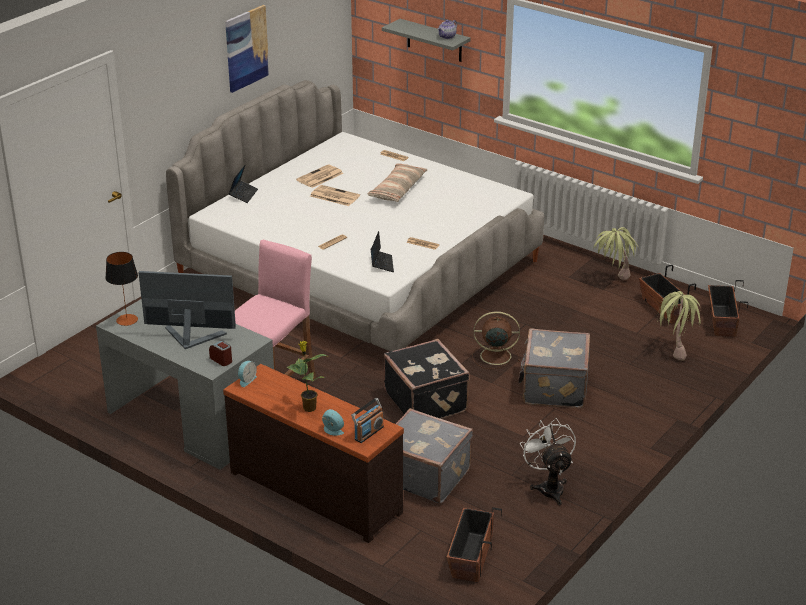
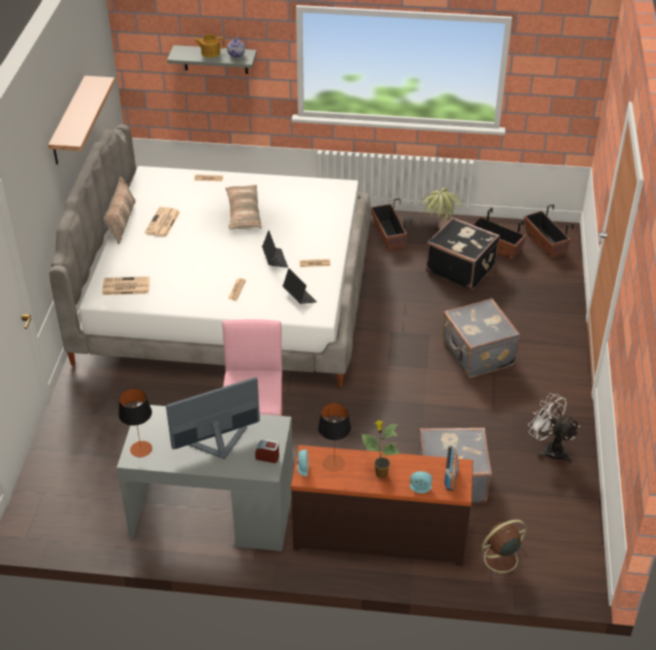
camera: 30 degrees left, 10 degrees up
picture [225,5,269,93] -> shelf [48,76,115,164]
laptop [229,164,258,203] -> laptop moved to [262,230,288,268]
newspaper [310,185,360,206] -> newspaper moved to [102,277,150,295]
black suitcase [384,339,470,419] -> black suitcase moved to [426,217,500,290]
planter [447,507,502,582] -> planter moved to [371,198,412,251]
brown fan [472,311,520,369] -> brown fan moved to [475,520,528,581]
potted plant [657,291,701,361] -> none
none -> pillow [104,177,136,244]
none -> teapot [194,35,225,58]
none -> table lamp [318,403,351,472]

